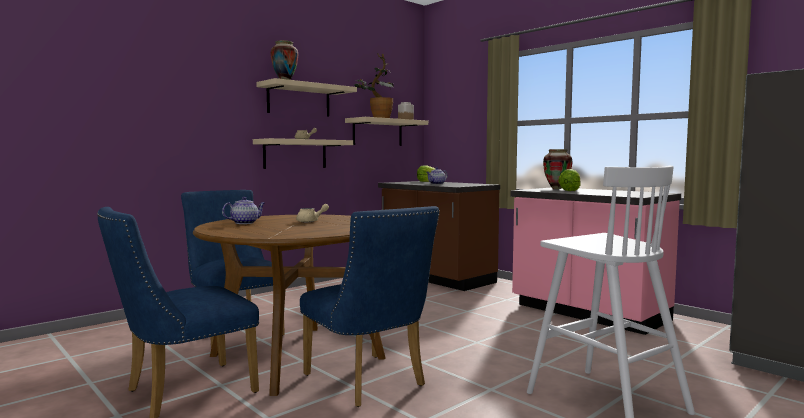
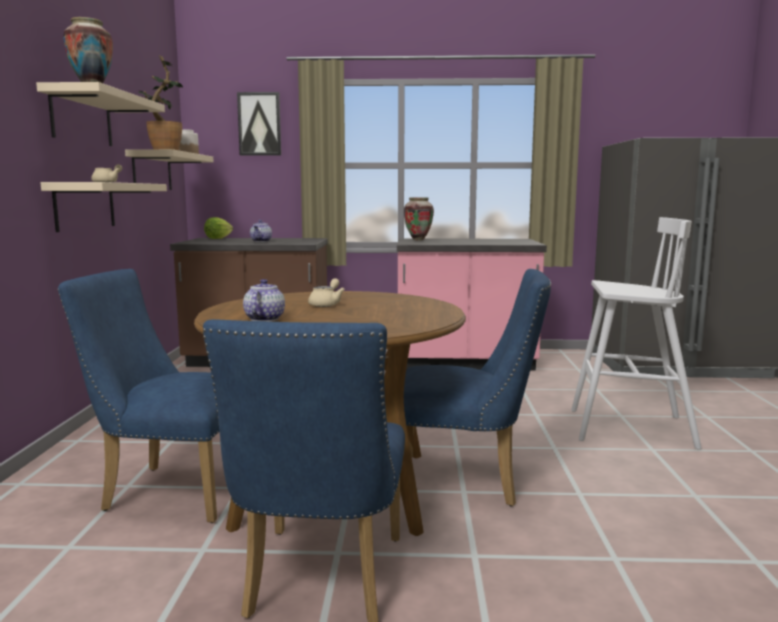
camera: 45 degrees left, 5 degrees up
lettuce [558,169,581,191] -> none
none -> picture [237,92,281,156]

